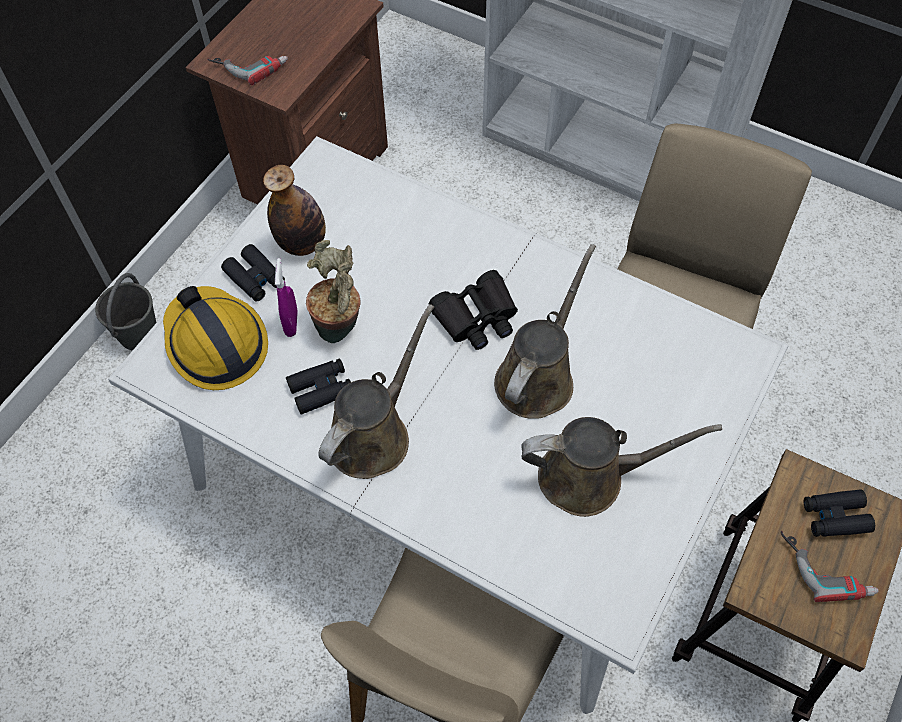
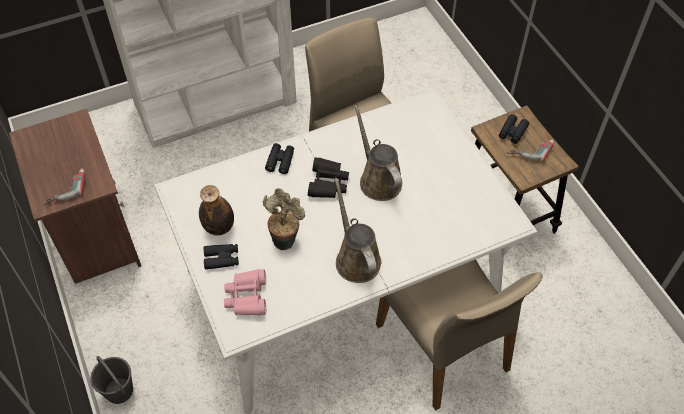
camera: 55 degrees left, 5 degrees down
hard hat [163,286,268,390] -> pink binoculars [224,269,266,316]
purple spray bottle [275,258,298,337] -> none
black binoculars [286,358,351,415] -> black binoculars moved to [265,143,294,174]
brown watering can [521,417,722,517] -> none

